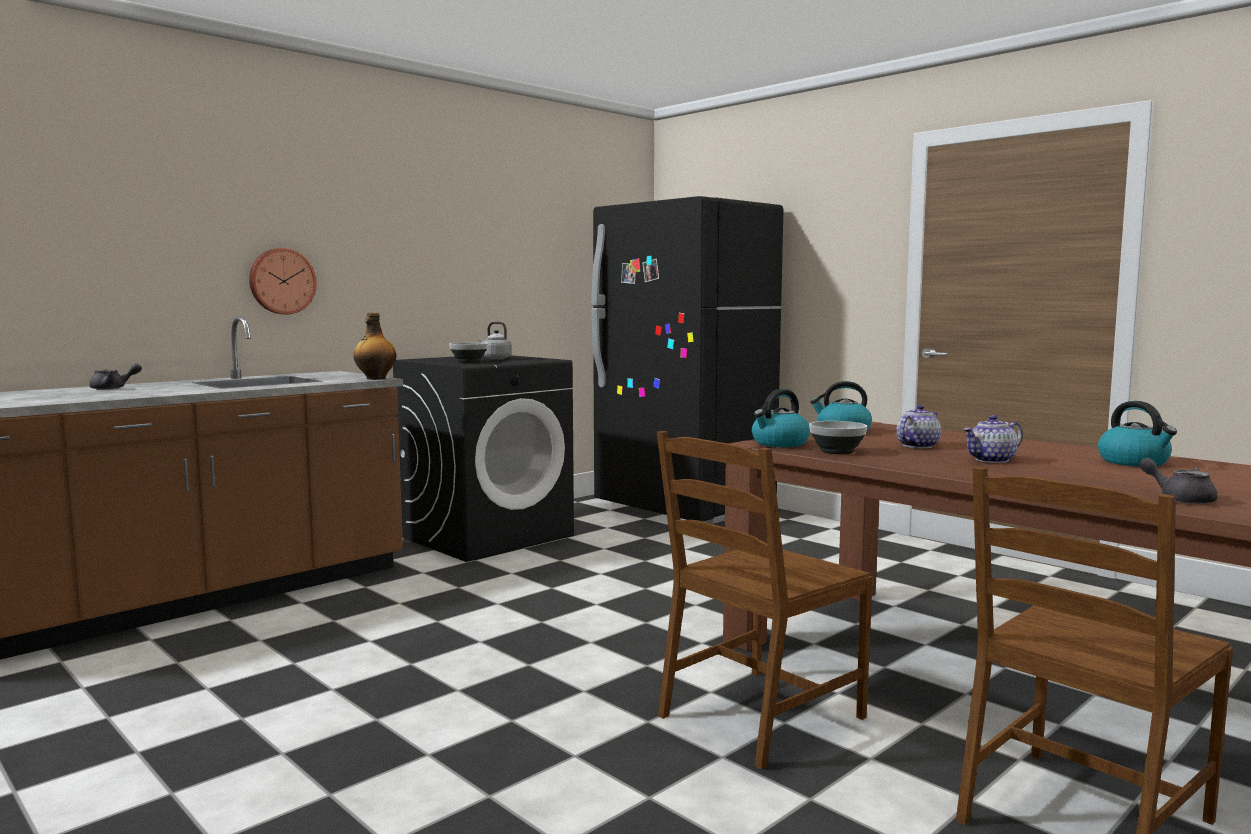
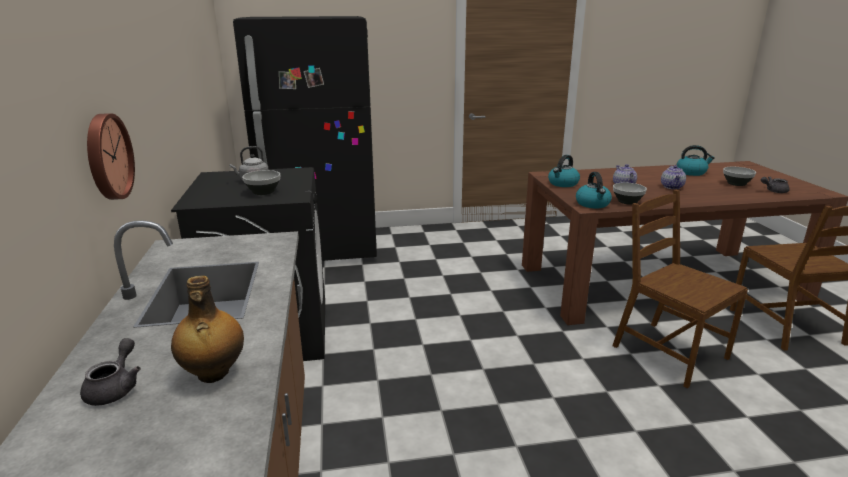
camera: 55 degrees left, 15 degrees up
bottle [353,313,397,380] -> bottle moved to [171,276,244,383]
brown chair [657,431,873,769] -> brown chair turned 150 degrees clockwise [612,190,748,388]
none -> bowl [723,167,756,186]

